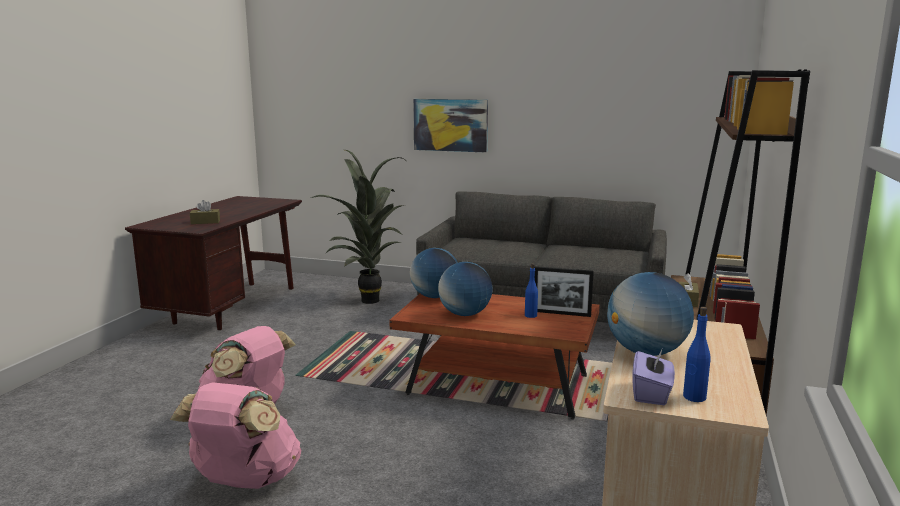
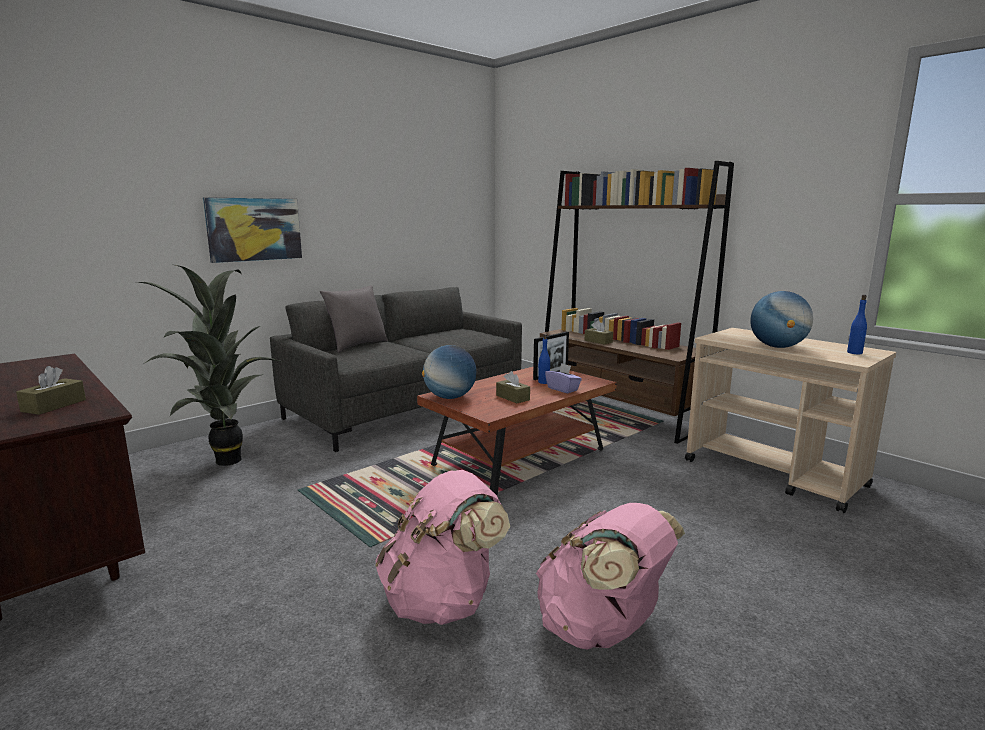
camera: 60 degrees left, 0 degrees up
globe [438,262,493,316] -> brown tissue box [496,371,530,403]
purple tissue box [633,350,675,405] -> purple tissue box moved to [545,363,582,393]
none -> grey pillow [320,285,388,353]

